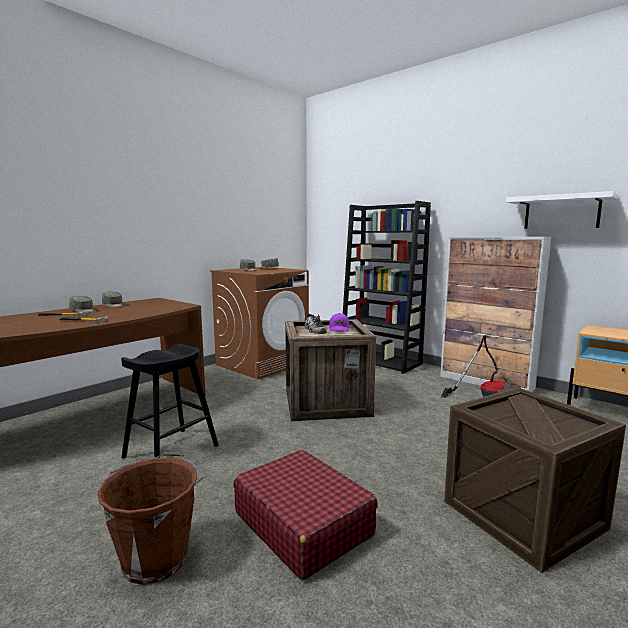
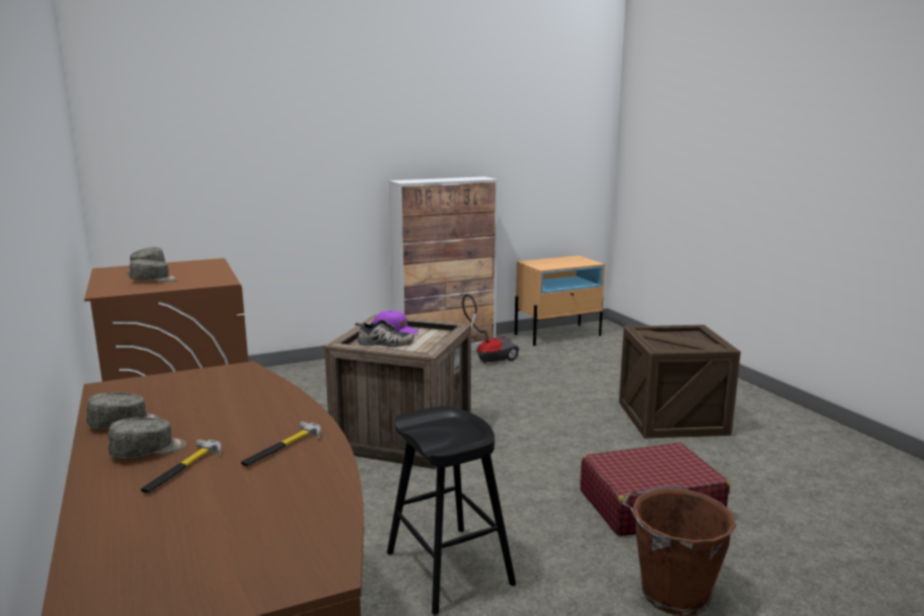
camera: 65 degrees left, 5 degrees up
black bookcase [343,201,431,374] -> none
white shelf [506,191,618,229] -> none

